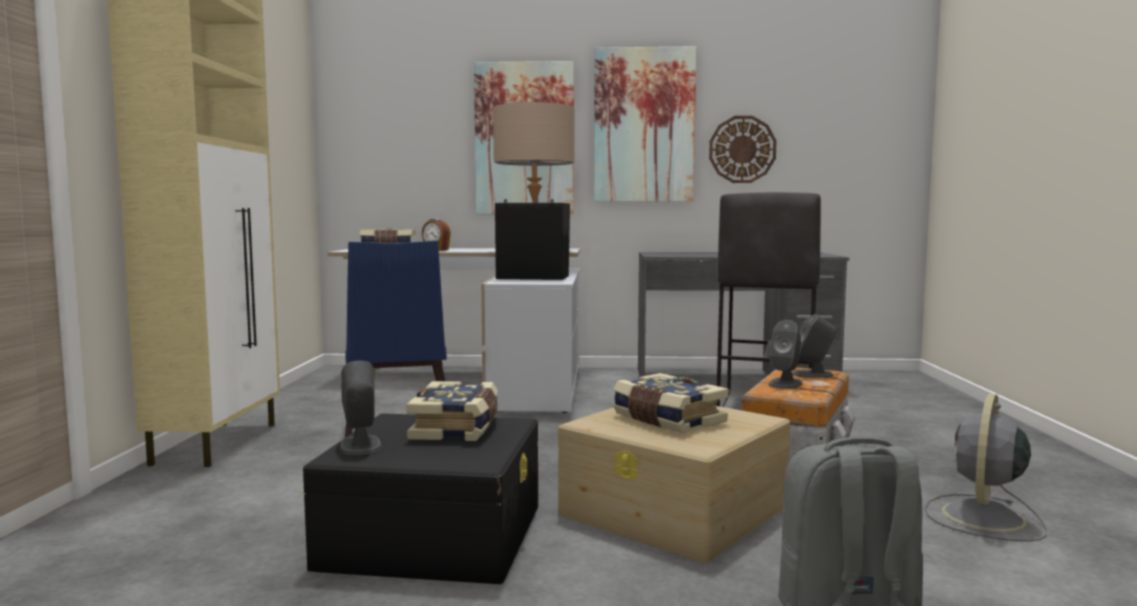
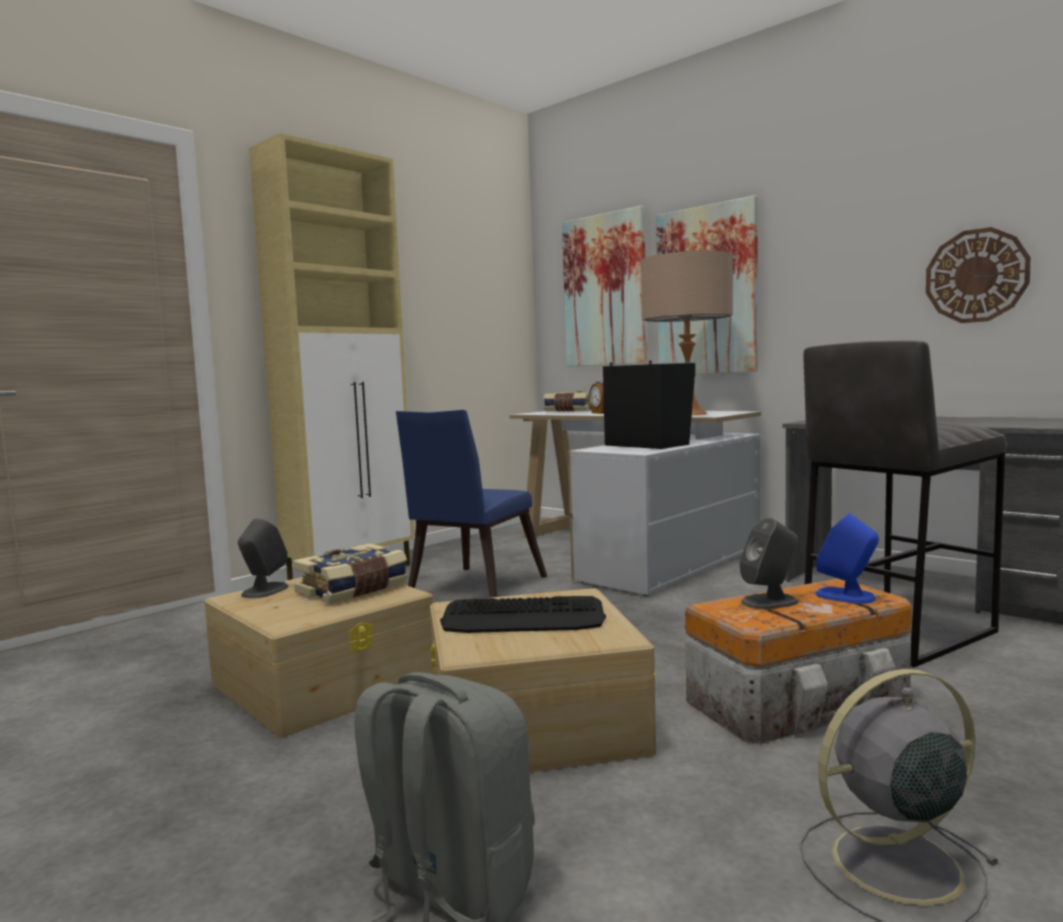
camera: 40 degrees right, 0 degrees up
black storage box [302,413,538,584] -> beige storage box [204,577,434,738]
picture [594,46,696,202] -> picture moved to [562,206,647,367]
book [613,373,728,433] -> keyboard [440,596,606,633]
grey speaker [792,314,836,378] -> blue speaker [815,513,879,604]

